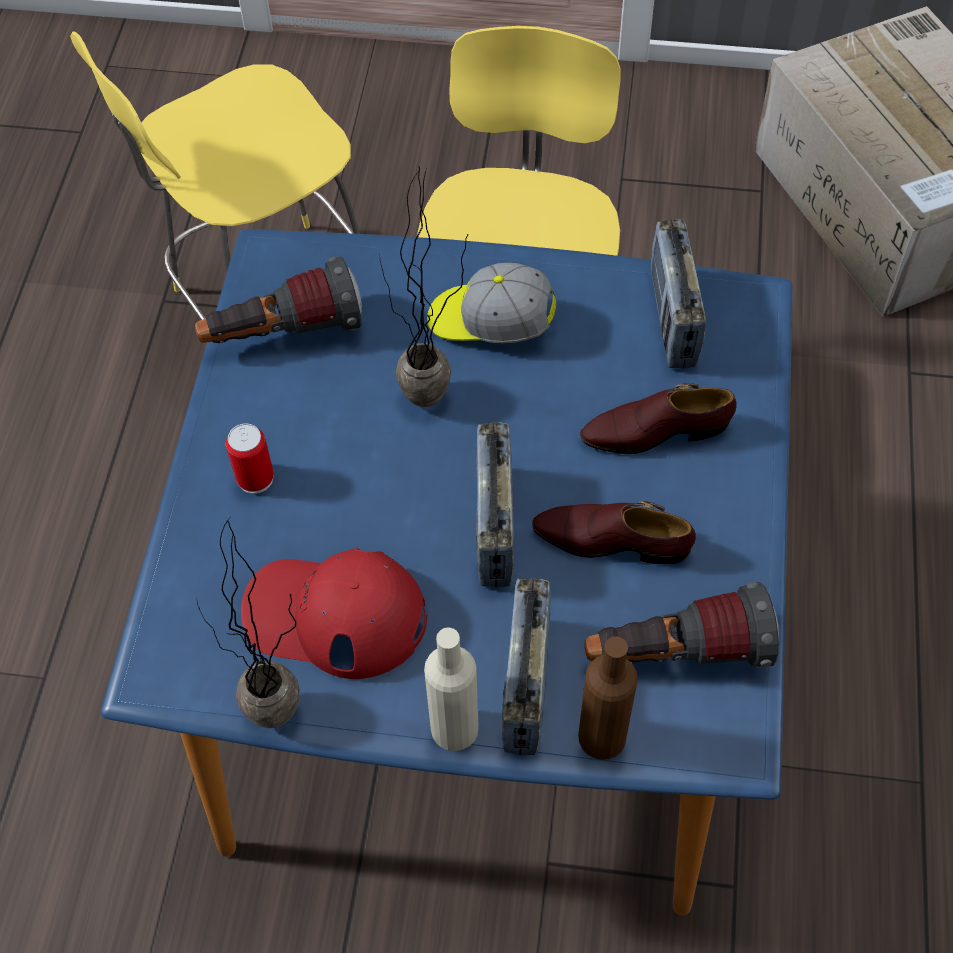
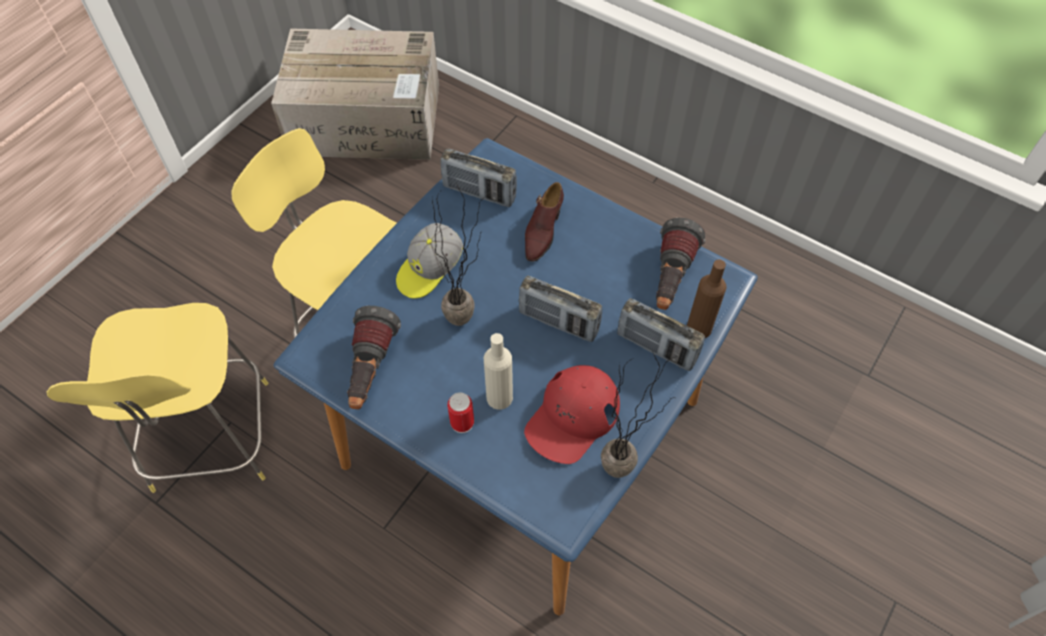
camera: 65 degrees left, 0 degrees up
beige bottle [424,627,479,751] -> beige bottle moved to [484,333,513,410]
brown shoe [532,501,696,565] -> none

